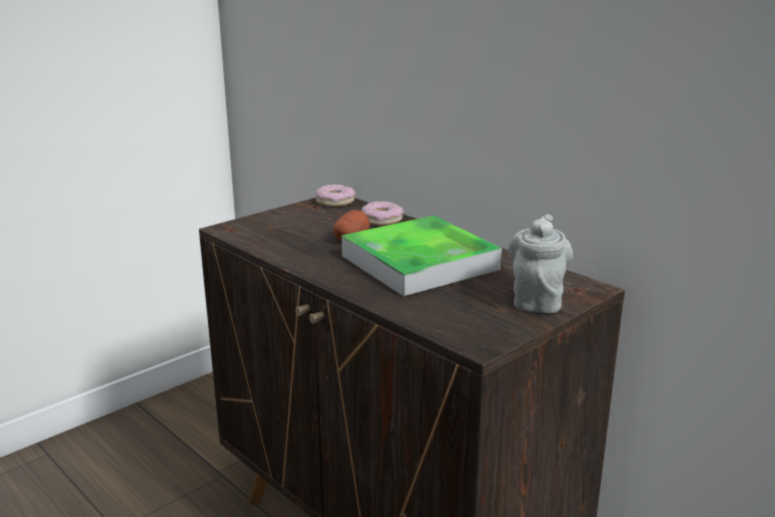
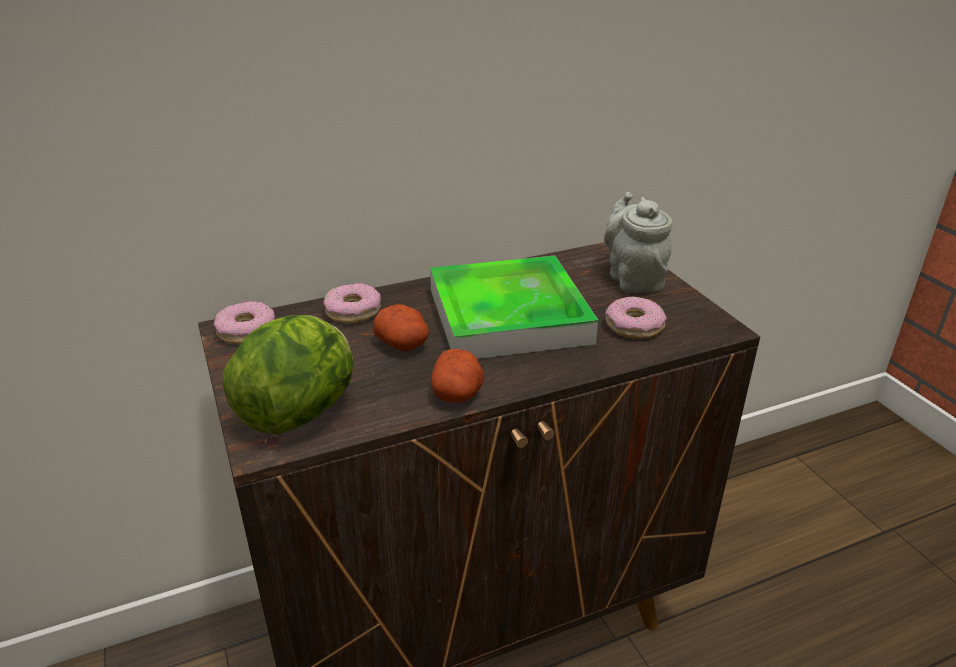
camera: 70 degrees left, 10 degrees up
grey teapot [508,214,573,313] -> grey teapot turned 45 degrees clockwise [604,192,673,293]
none -> lettuce [223,315,354,434]
none -> potato [431,349,484,402]
none -> donut [605,296,667,339]

